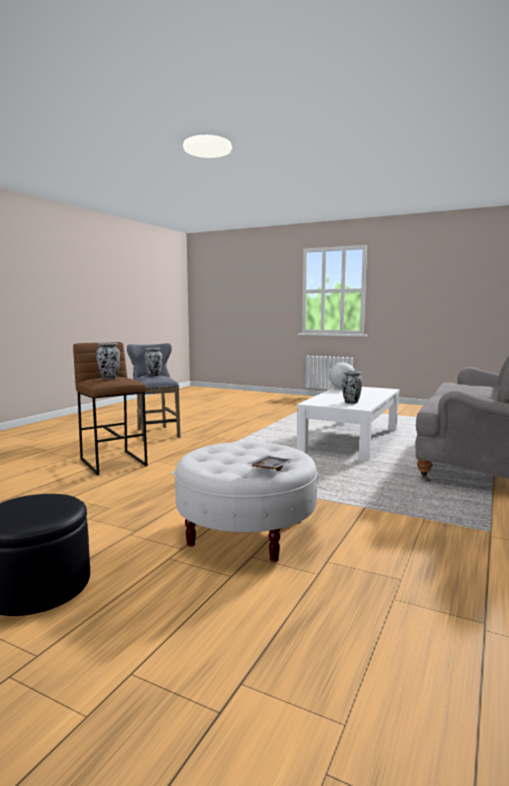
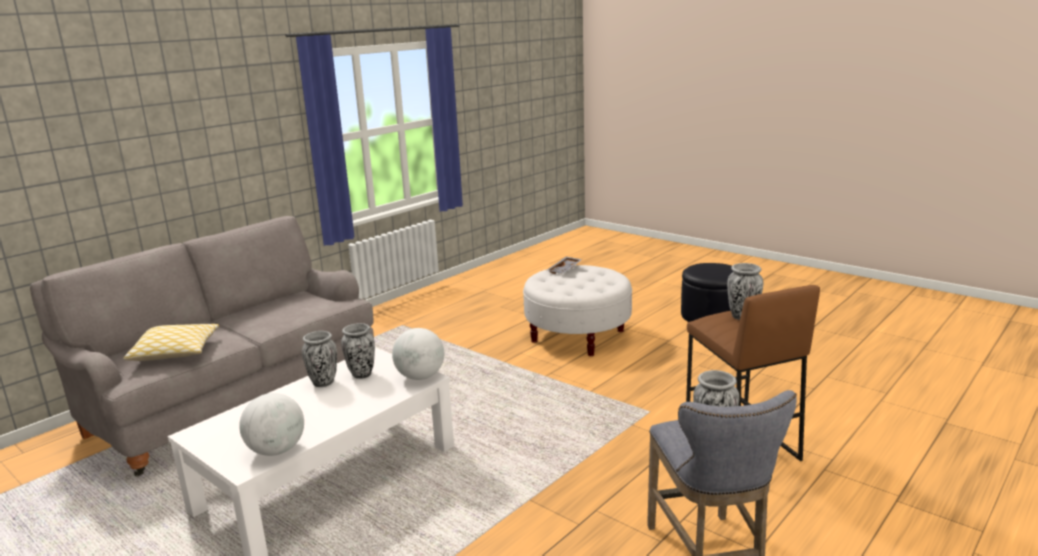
camera: 165 degrees left, 10 degrees up
none -> pillow [123,324,219,361]
none -> vase [302,331,337,387]
none -> globe [392,328,444,380]

